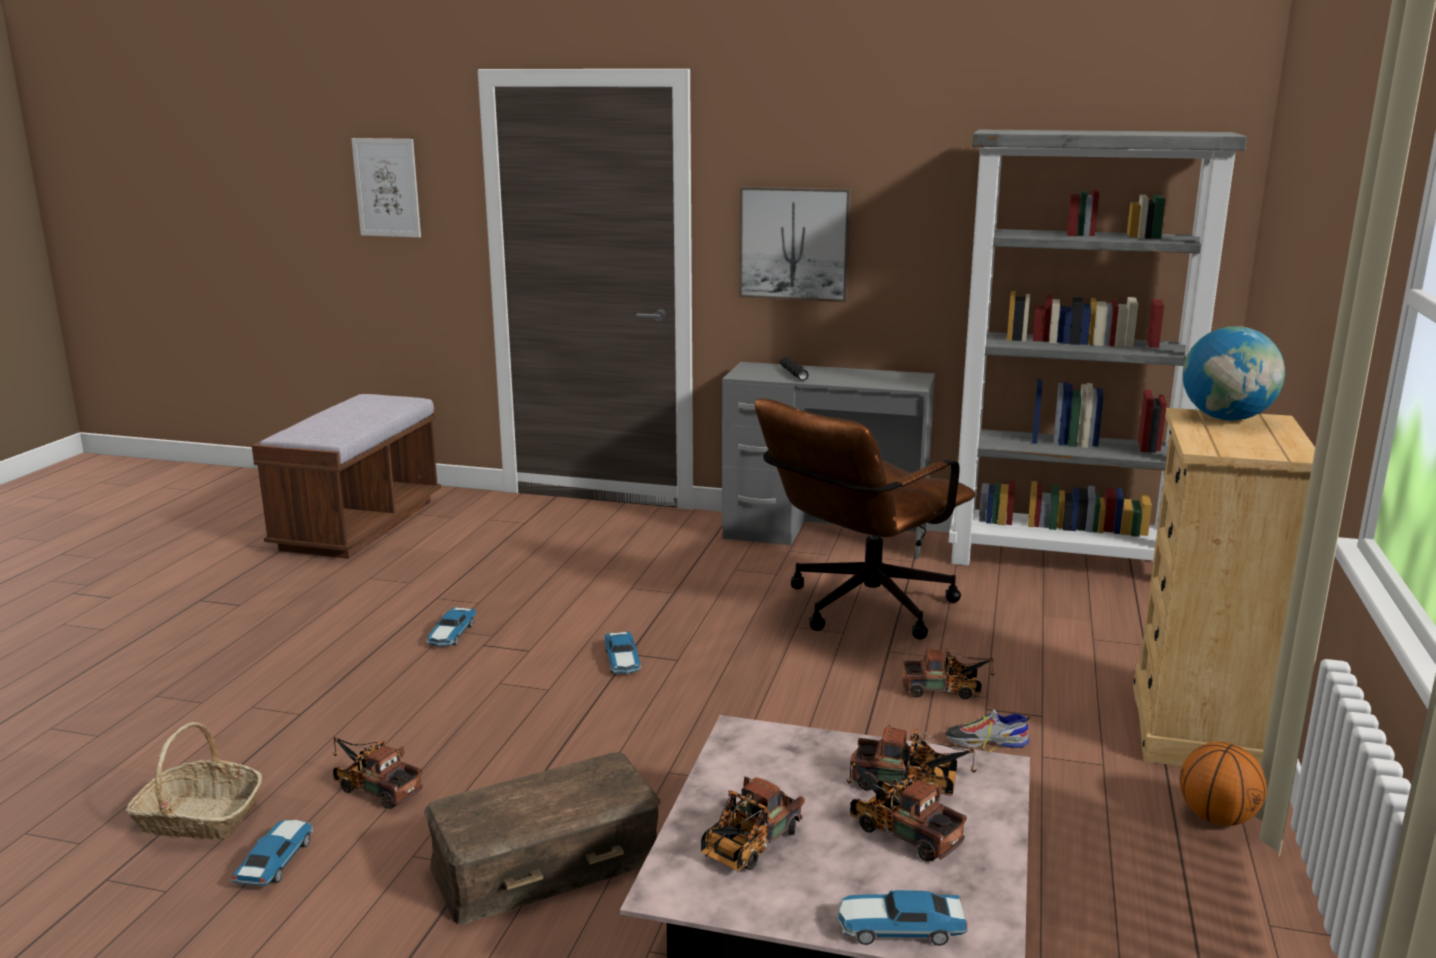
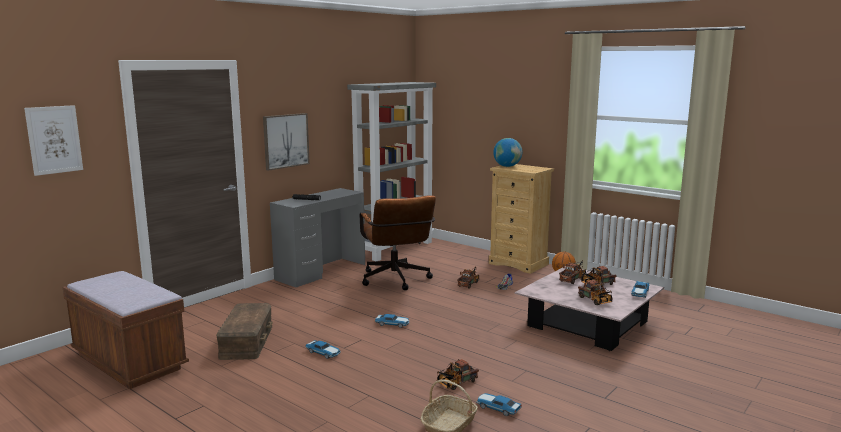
camera: 65 degrees left, 5 degrees down
brown storage box [424,752,660,924] -> brown storage box moved to [216,303,273,360]

